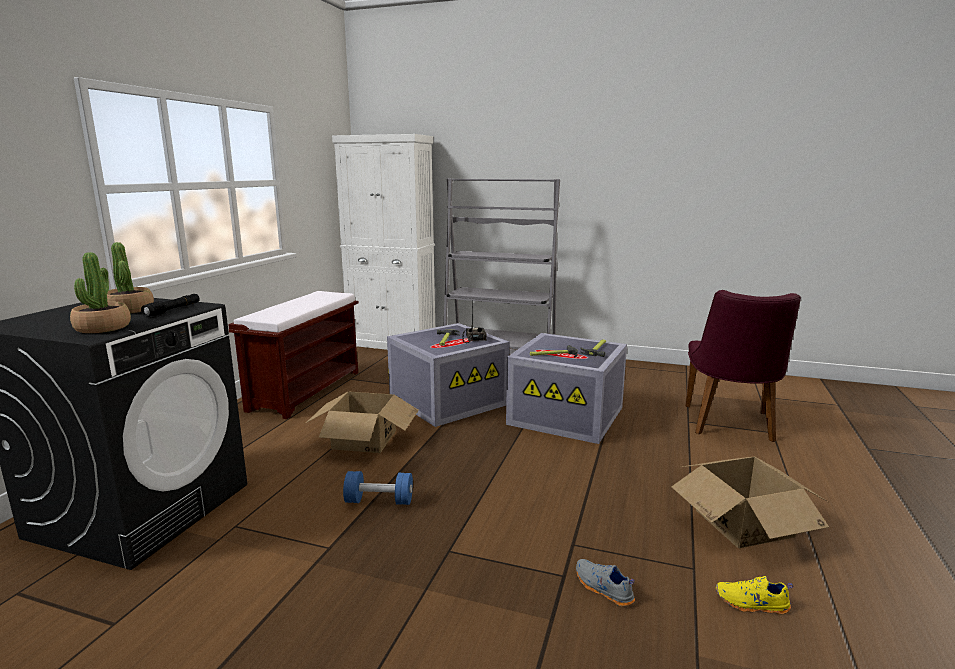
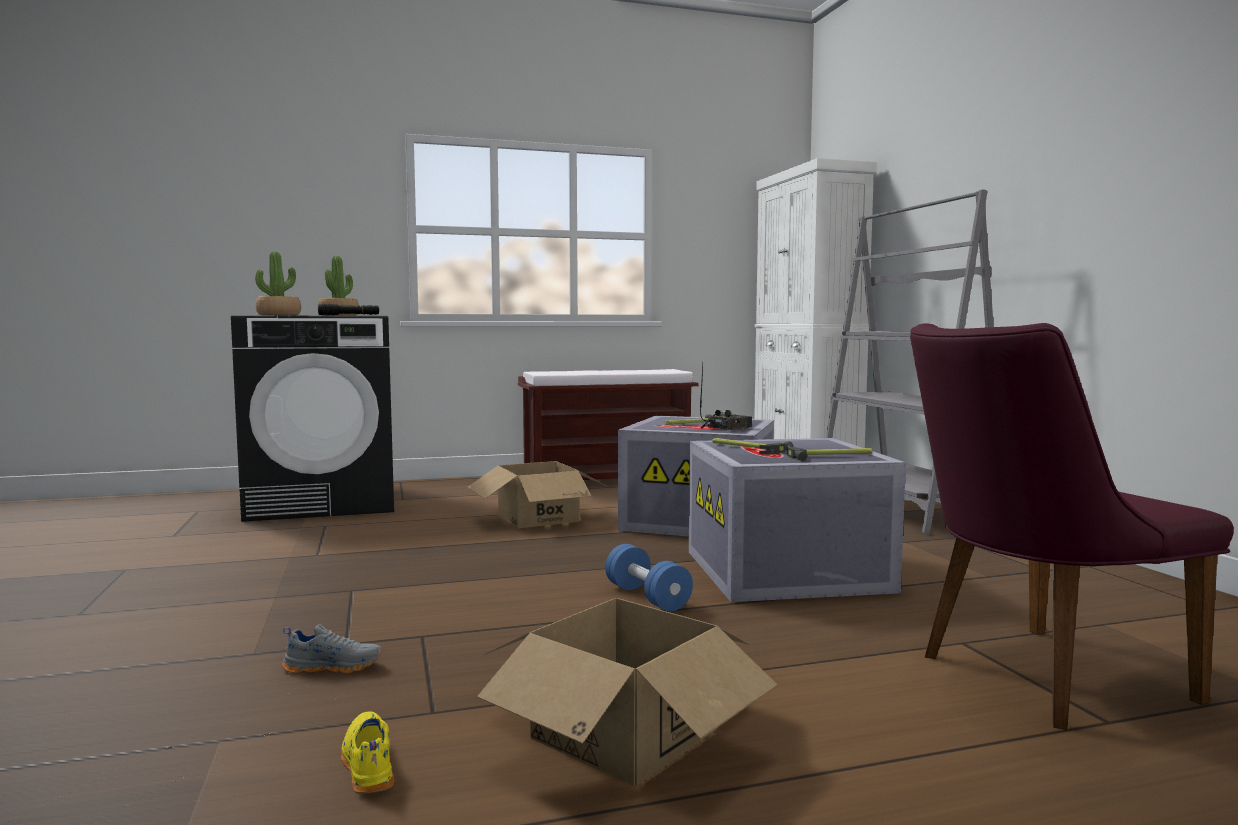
camera: 55 degrees right, 10 degrees down
blue dumbbell [343,471,413,505] -> blue dumbbell moved to [605,544,693,611]
grey shoe [576,559,635,606] -> grey shoe turned 75 degrees clockwise [282,624,382,673]

